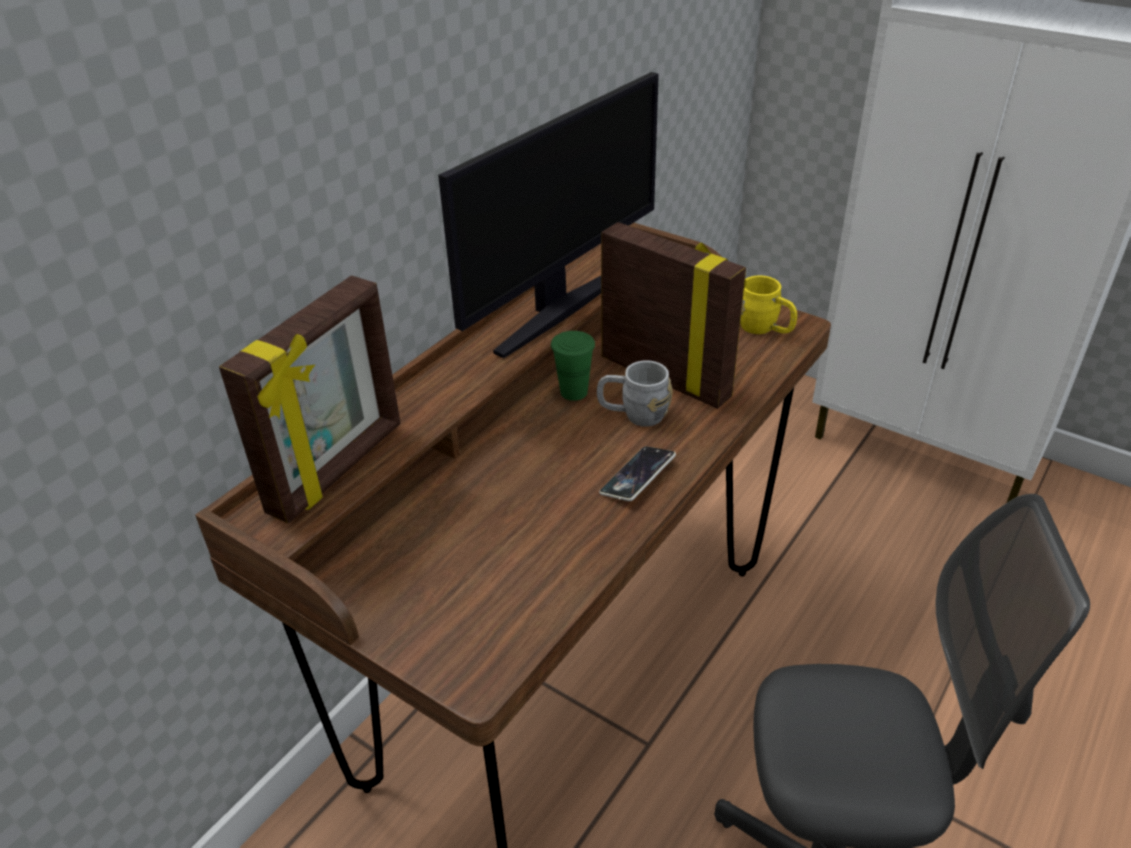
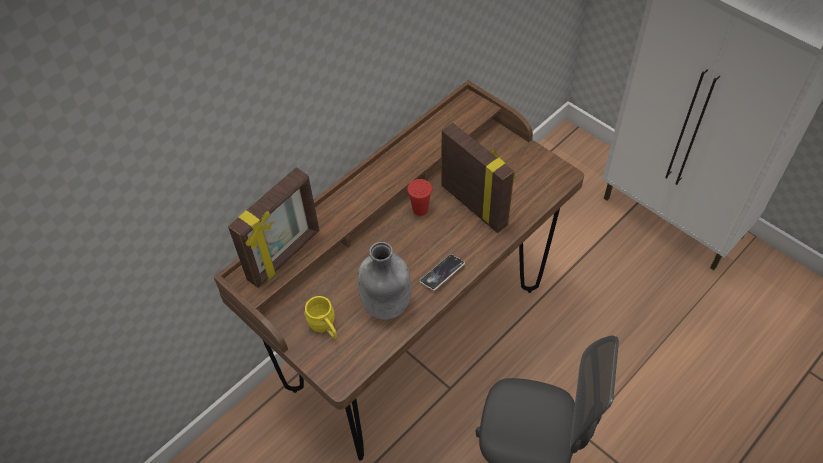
camera: 10 degrees right, 15 degrees up
monitor [438,72,659,358] -> none
green cup [551,331,595,401] -> red cup [407,179,432,216]
grey mug [597,360,673,427] -> none
yellow mug [740,275,797,334] -> yellow mug moved to [304,296,337,339]
none -> grey bottle [358,242,411,320]

